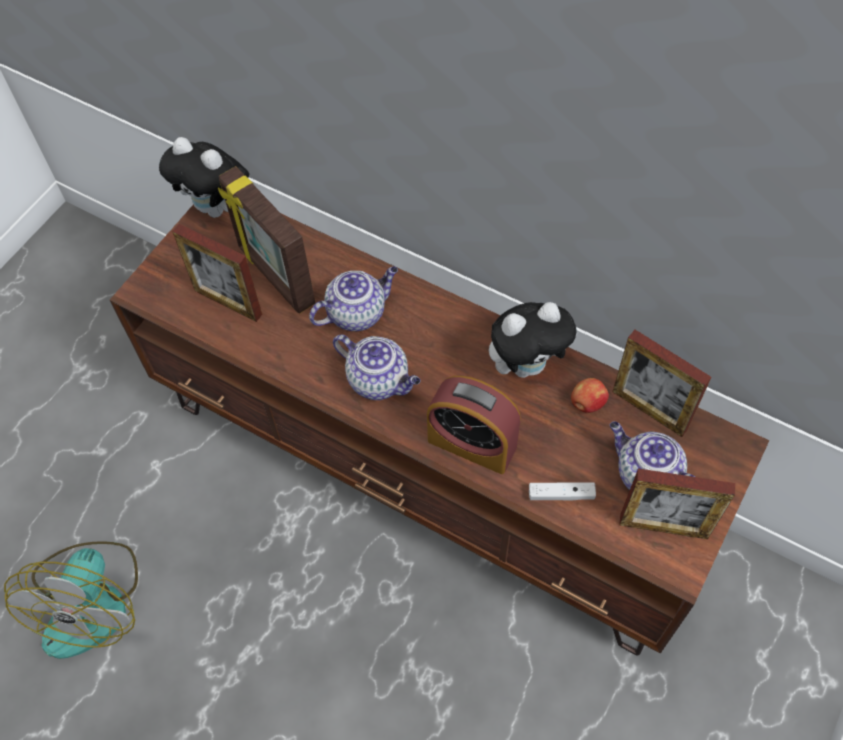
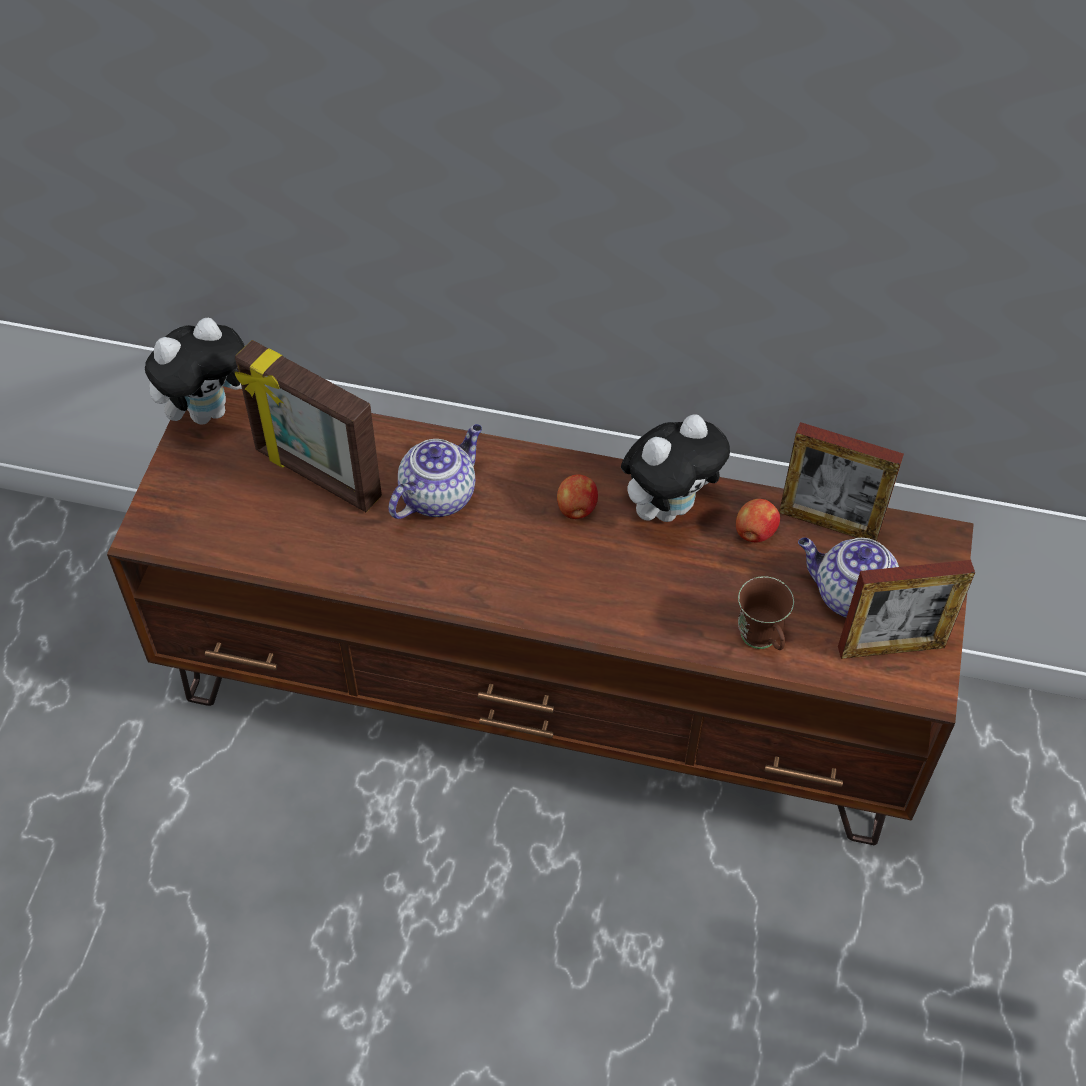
camera: 20 degrees left, 5 degrees down
fan [4,541,138,659] -> none
plush toy [159,137,249,218] -> plush toy turned 45 degrees counterclockwise [145,318,245,425]
picture frame [172,224,262,322] -> none
teapot [333,334,420,400] -> none
alarm clock [427,376,521,474] -> none
white game controller [529,482,596,500] -> brown mug [738,576,794,650]
none -> apple [557,474,598,519]

